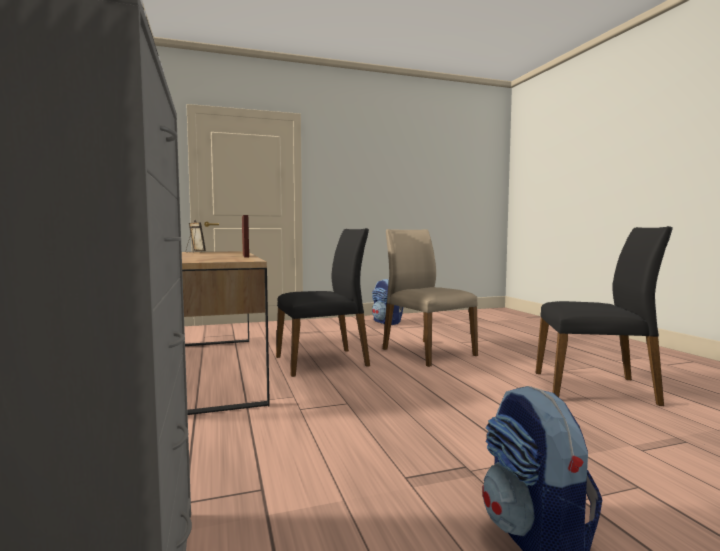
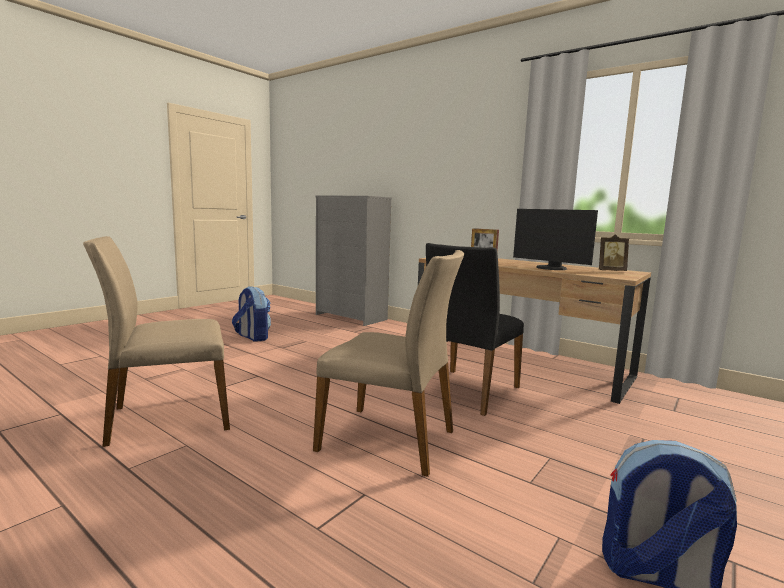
camera: 145 degrees right, 5 degrees up
black chair [536,226,673,406] -> beige chair [83,236,230,447]
none -> monitor [513,209,598,270]

